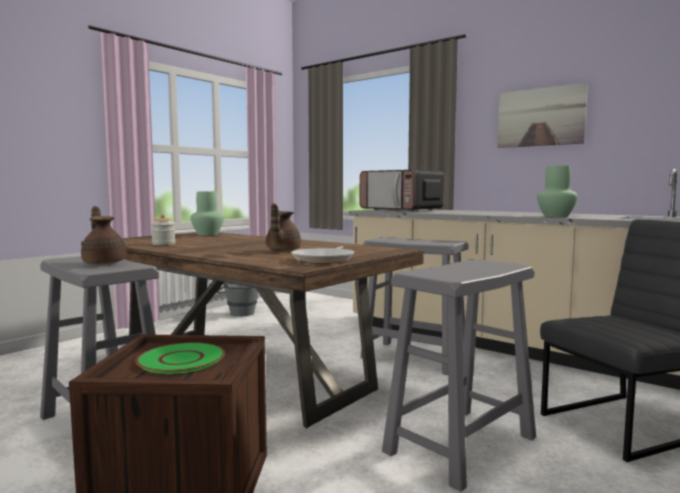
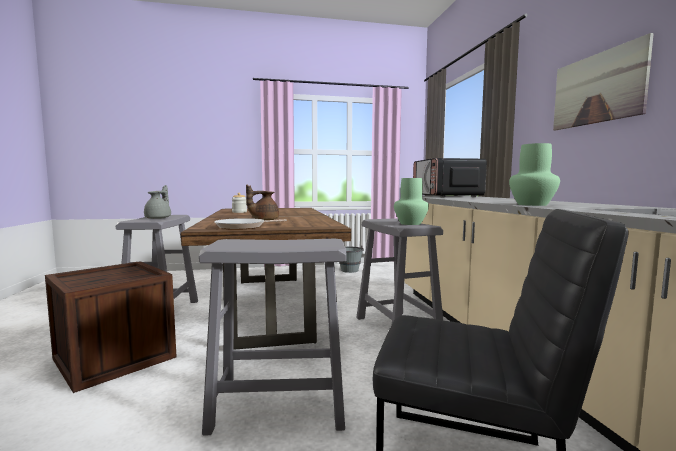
camera: 40 degrees right, 0 degrees up
brown teapot [81,206,127,264] -> grey teapot [144,185,171,219]
green plate [135,343,225,374] -> none
green vase [191,192,224,236] -> green vase moved to [394,178,429,225]

